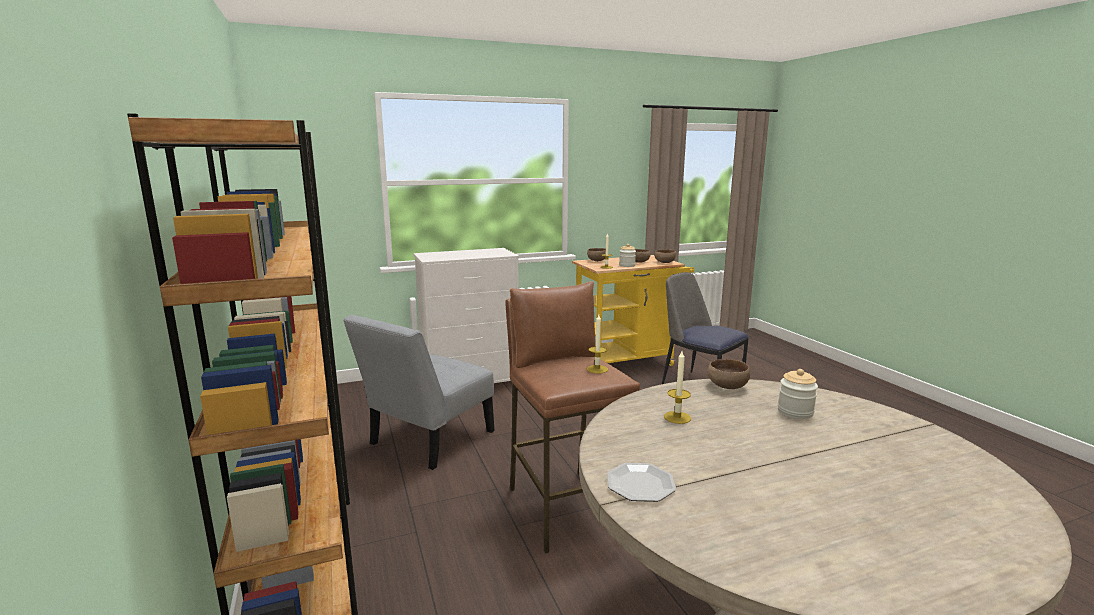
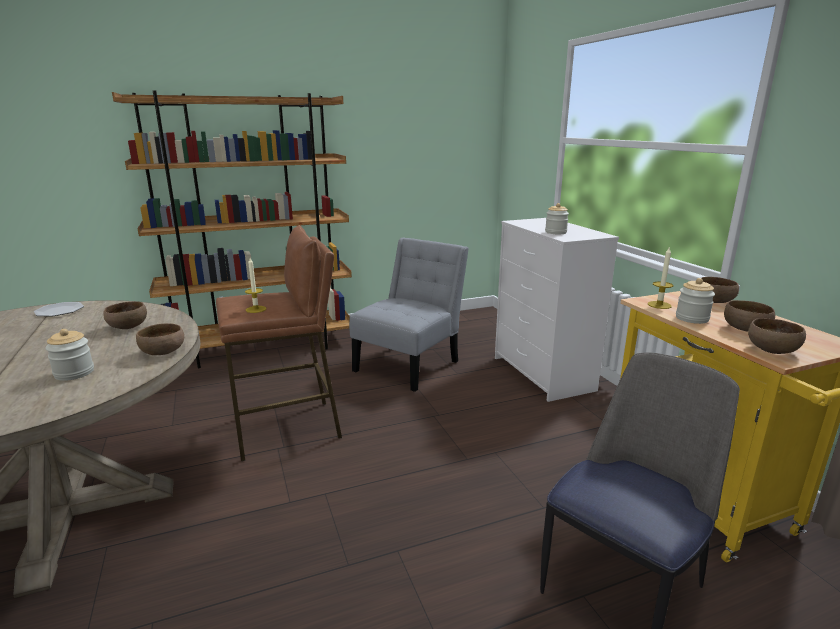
camera: 90 degrees right, 5 degrees up
grey chair [343,315,495,470] -> grey chair turned 90 degrees clockwise [349,238,469,392]
candle [664,351,691,424] -> brown bowl [103,301,147,329]
none -> jar [545,203,569,234]

